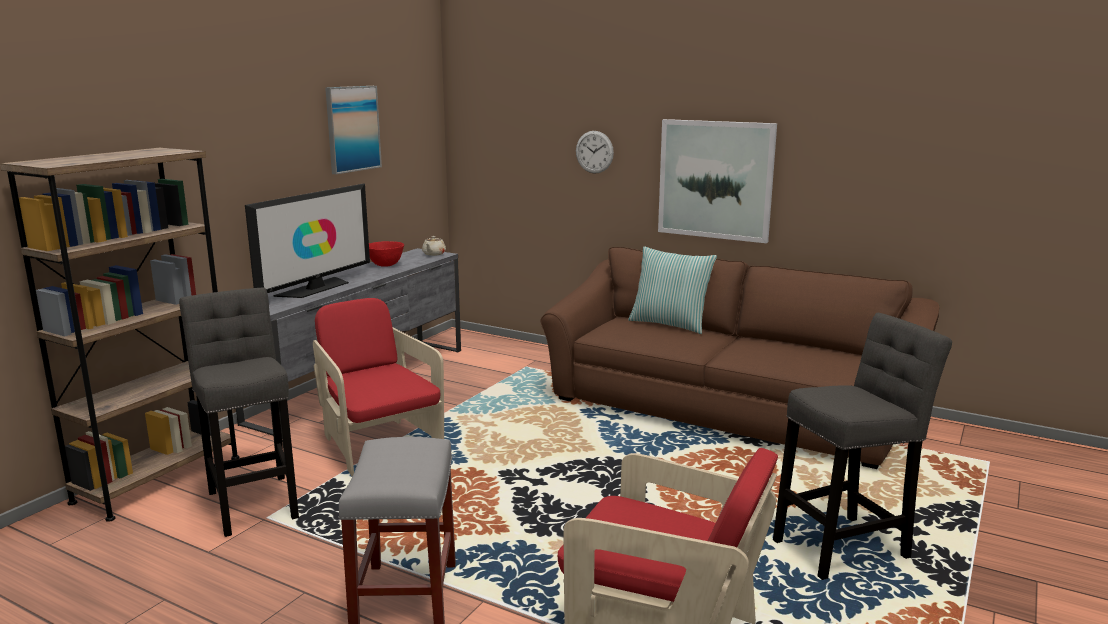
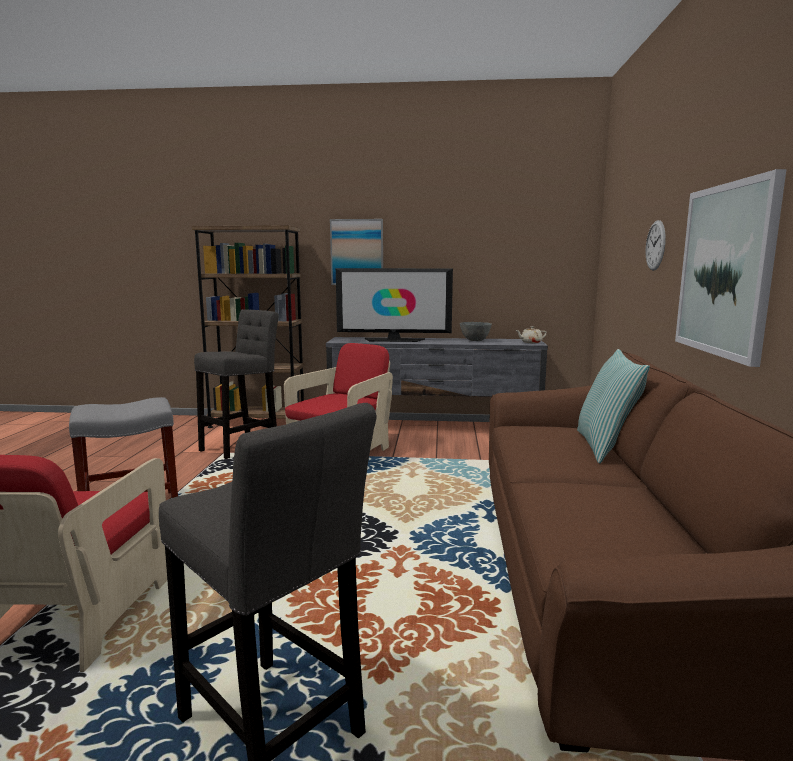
camera: 65 degrees right, 5 degrees down
picture [325,86,382,174] -> picture moved to [330,219,383,285]
red bowl [369,241,404,267] -> grey bowl [460,322,492,341]

